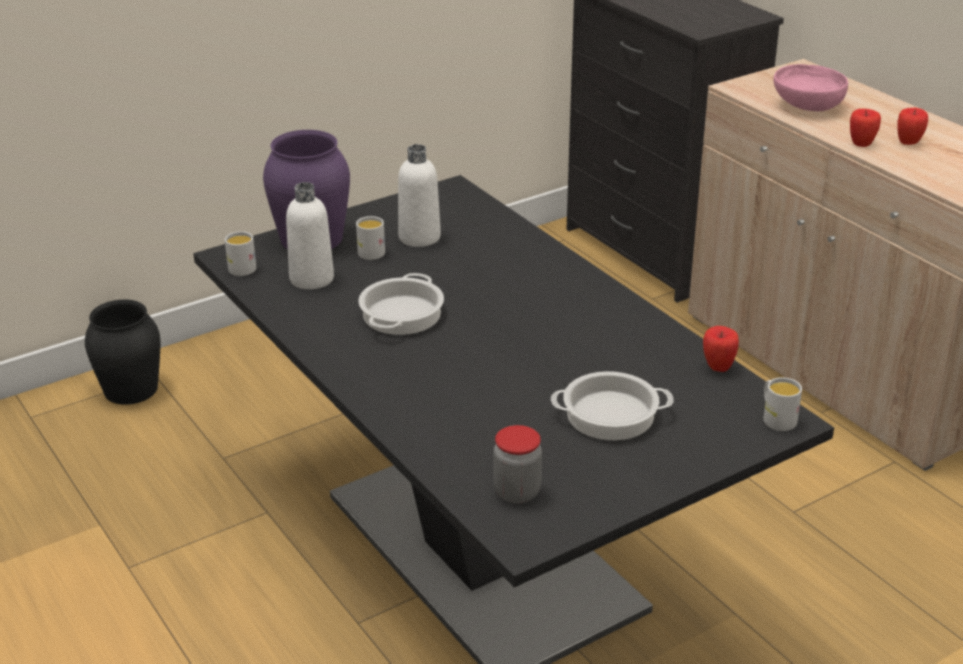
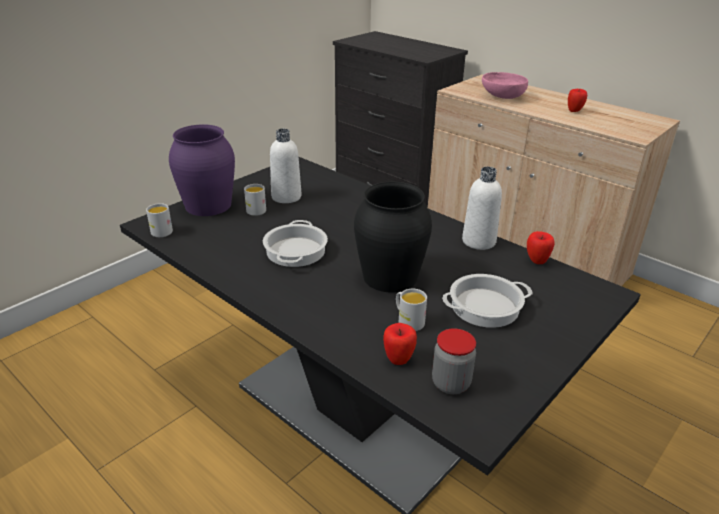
camera: 15 degrees left, 0 degrees up
black vase [85,299,160,405] -> black vase moved to [354,182,432,293]
white bottle [286,182,334,289] -> white bottle moved to [462,167,502,250]
white mug [763,377,802,431] -> white mug moved to [396,289,427,331]
apple [850,109,881,147] -> apple moved to [383,323,417,365]

